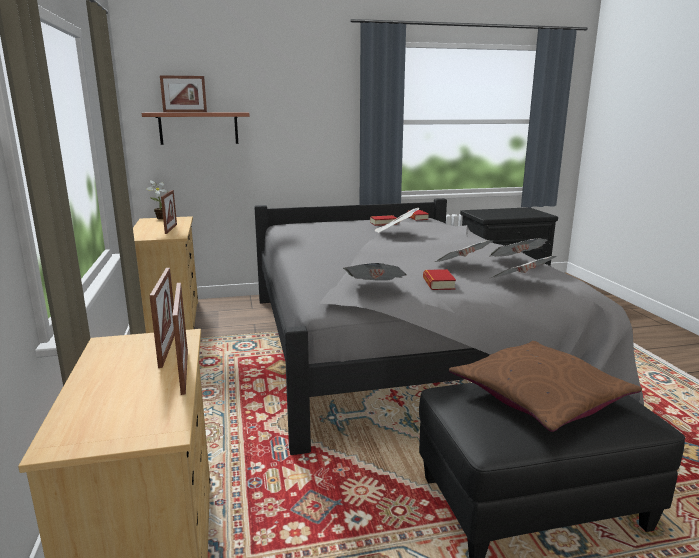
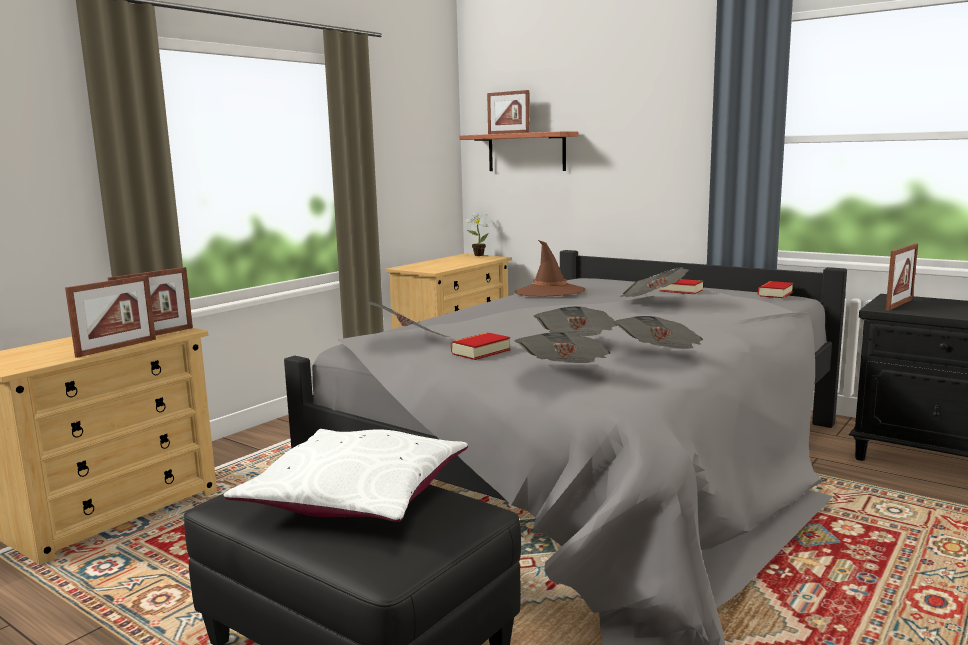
camera: 50 degrees right, 5 degrees down
picture frame [161,190,177,234] -> picture frame moved to [886,243,918,311]
brown pillow [449,341,642,432] -> white pillow [224,429,468,522]
none -> brown hat [515,240,585,297]

